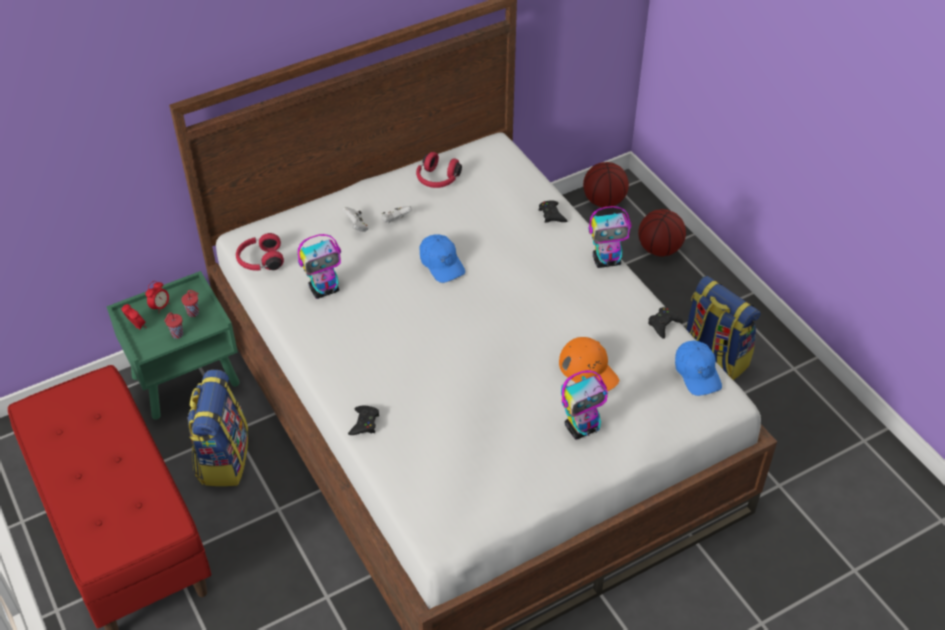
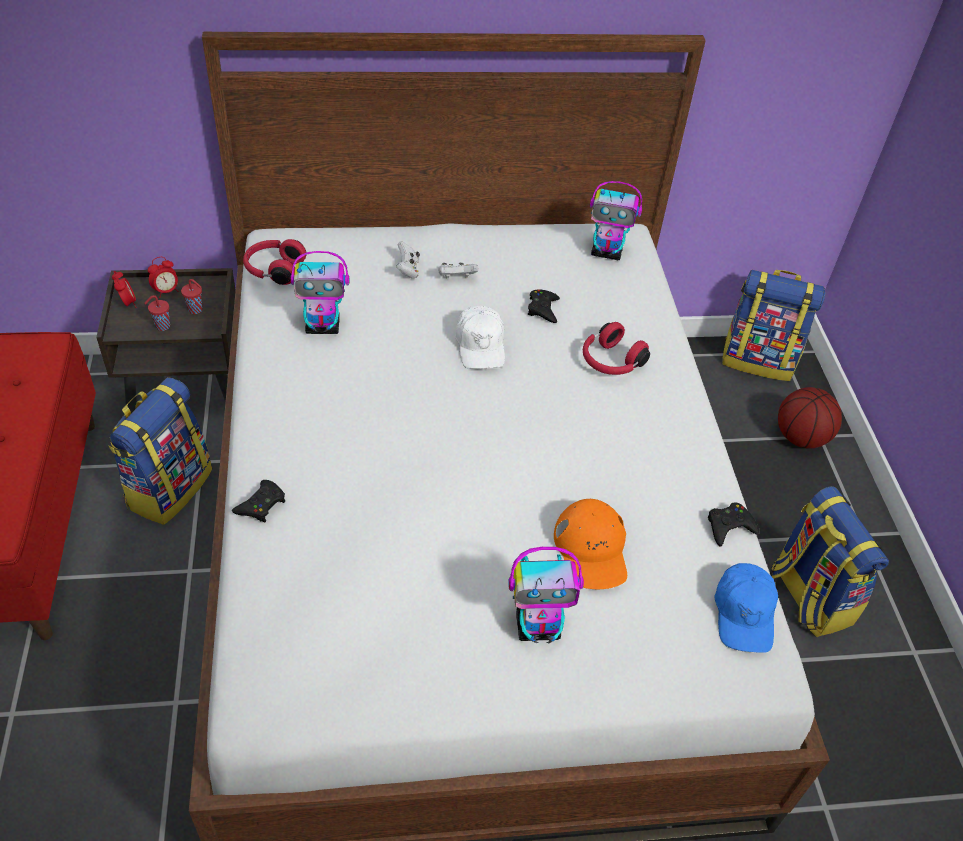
camera: 20 degrees right, 0 degrees up
green nightstand [106,271,240,420] -> brown nightstand [96,268,236,413]
red headphones [416,152,462,188] -> red headphones moved to [583,322,650,375]
blue cap [419,234,465,283] -> white cap [455,305,505,369]
black game controller [539,200,568,223] -> black game controller moved to [528,289,560,323]
basketball [583,162,629,207] -> backpack [722,270,825,381]
toy robot [588,206,631,268] -> toy robot moved to [590,181,642,260]

